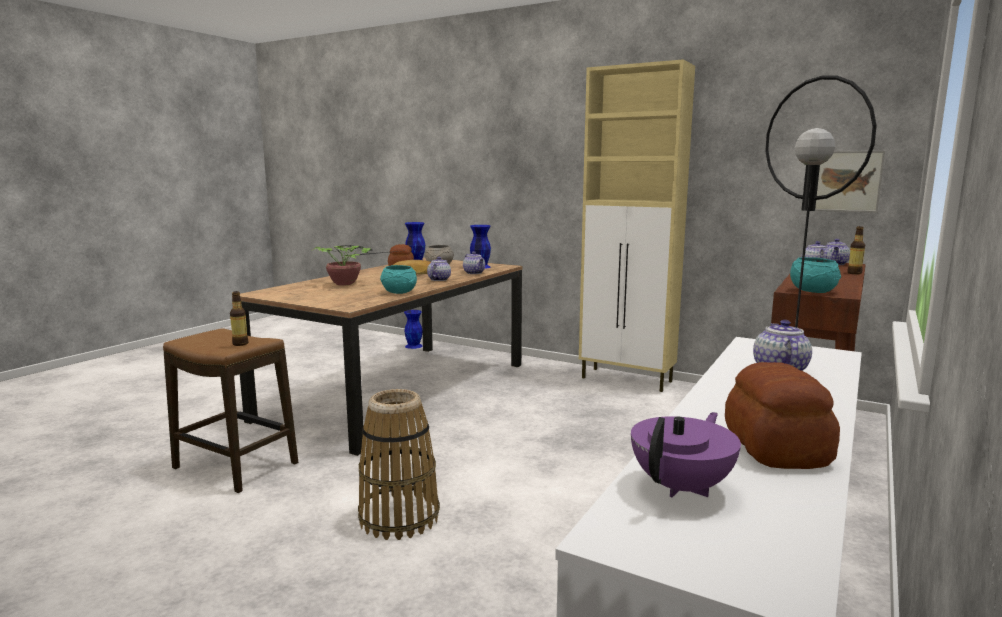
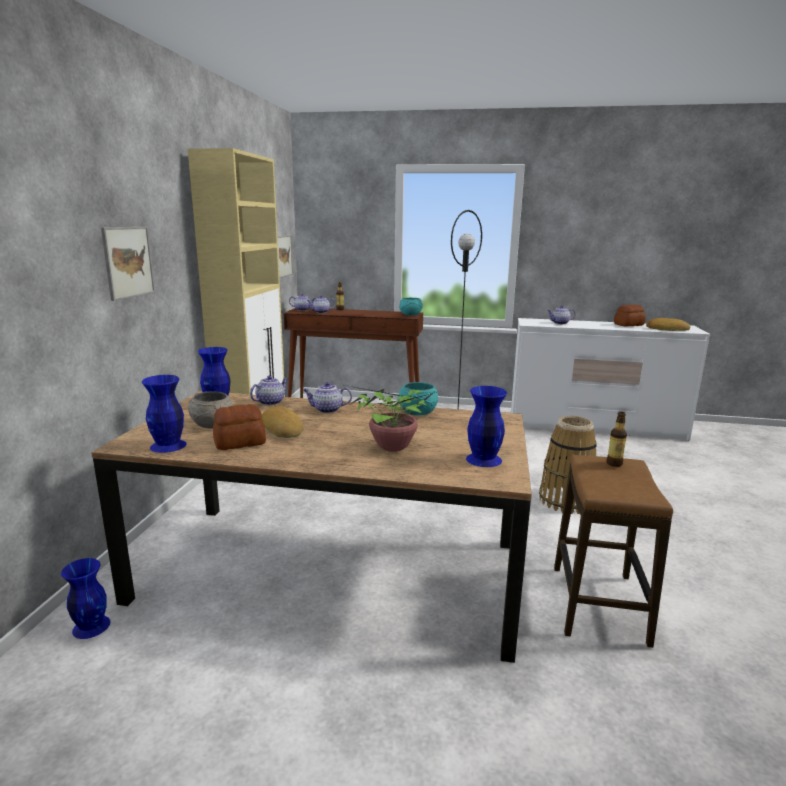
camera: 110 degrees left, 5 degrees up
purple teapot [631,412,741,497] -> bread [646,318,690,331]
none -> picture [101,227,155,301]
none -> blue vase [466,386,507,467]

